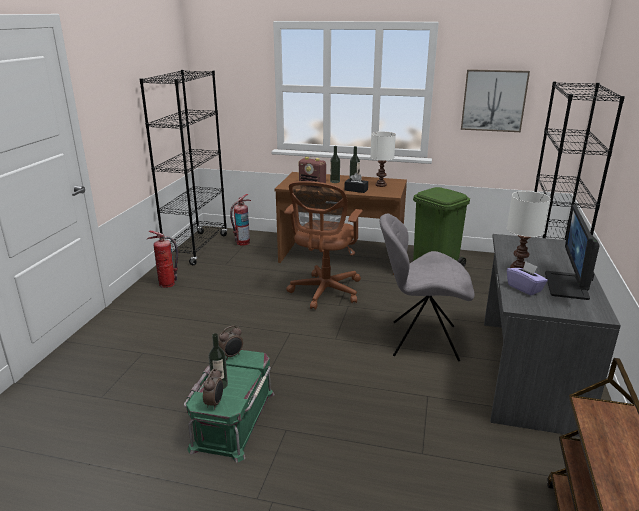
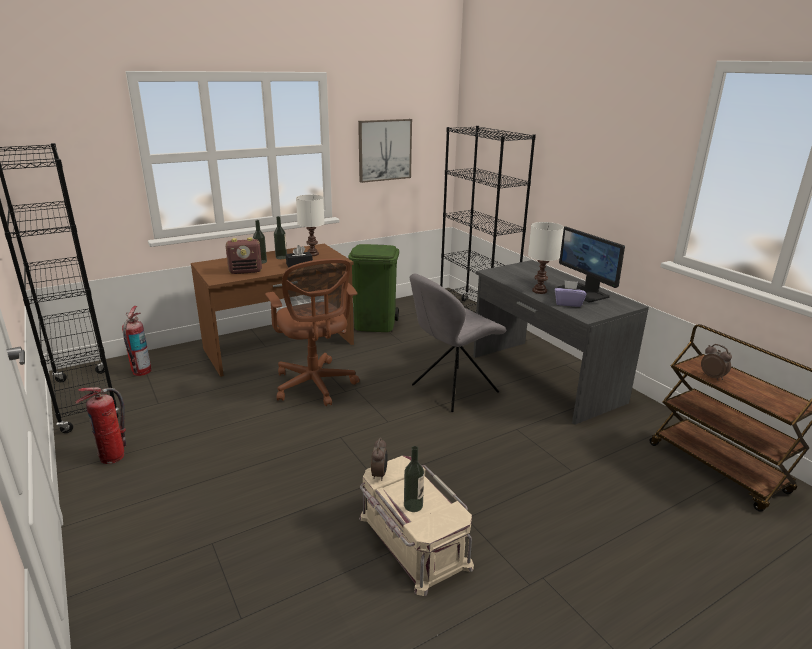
camera: 45 degrees left, 0 degrees up
green storage box [184,350,275,462] -> beige storage box [359,455,474,596]
alarm clock [203,369,223,410] -> alarm clock moved to [701,344,732,381]

